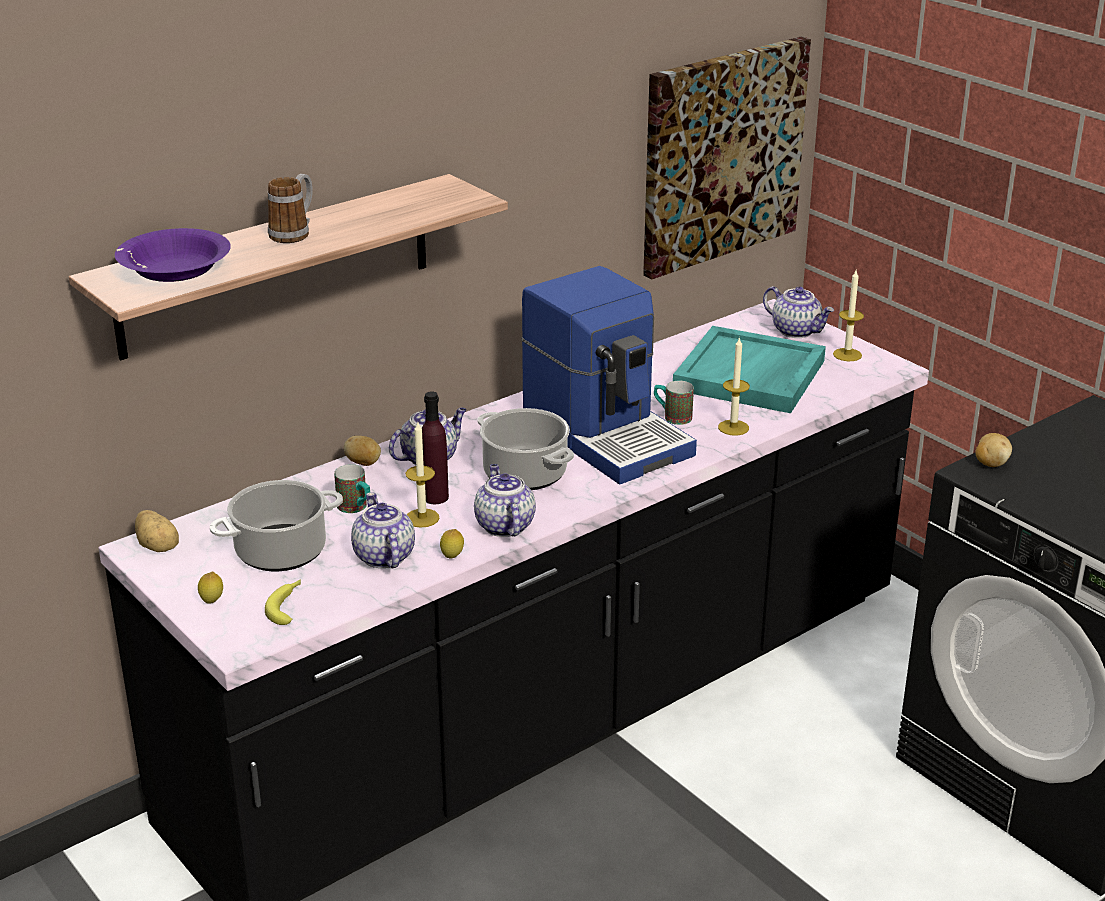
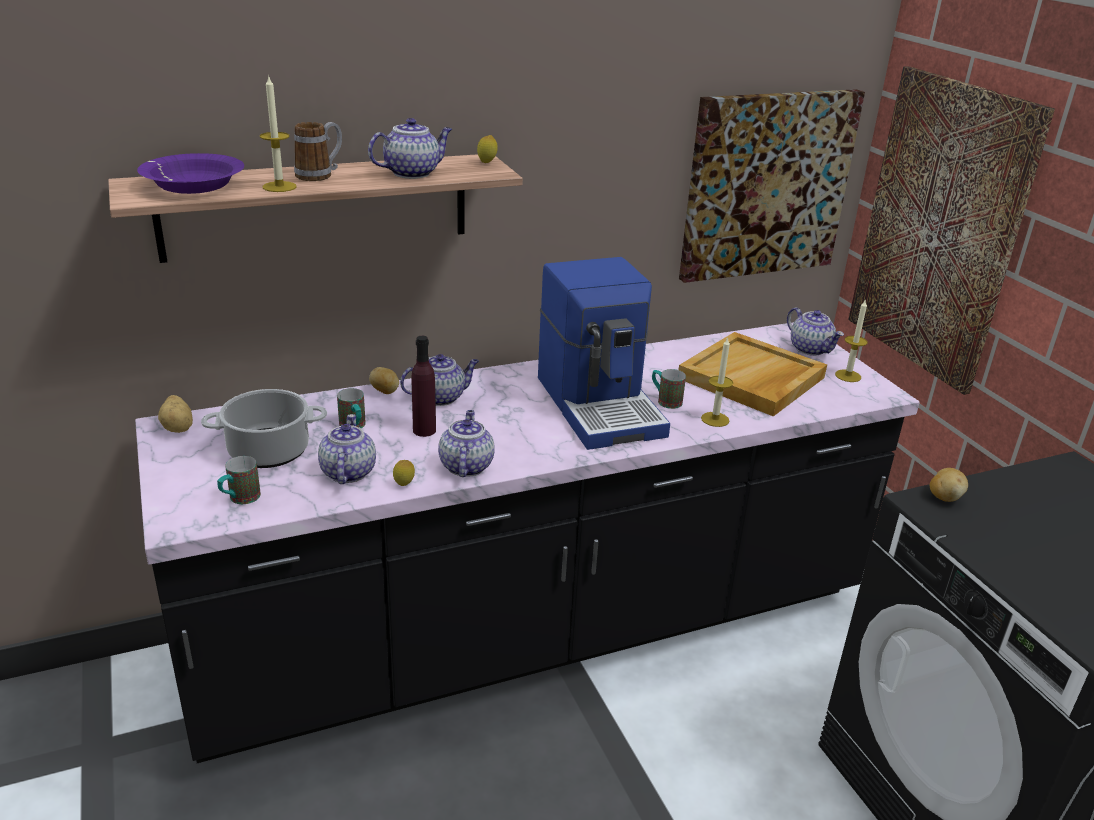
camera: 15 degrees right, 0 degrees up
lemon [198,572,223,604] -> lemon moved to [477,135,498,163]
banana [265,580,301,625] -> mug [217,456,261,504]
candle [406,422,440,528] -> candle moved to [260,75,297,192]
cooking pot [477,408,574,490] -> none
turquoise tray [673,326,826,413] -> beige tray [679,332,827,416]
none -> teapot [368,118,452,179]
none -> picture [848,66,1055,395]

